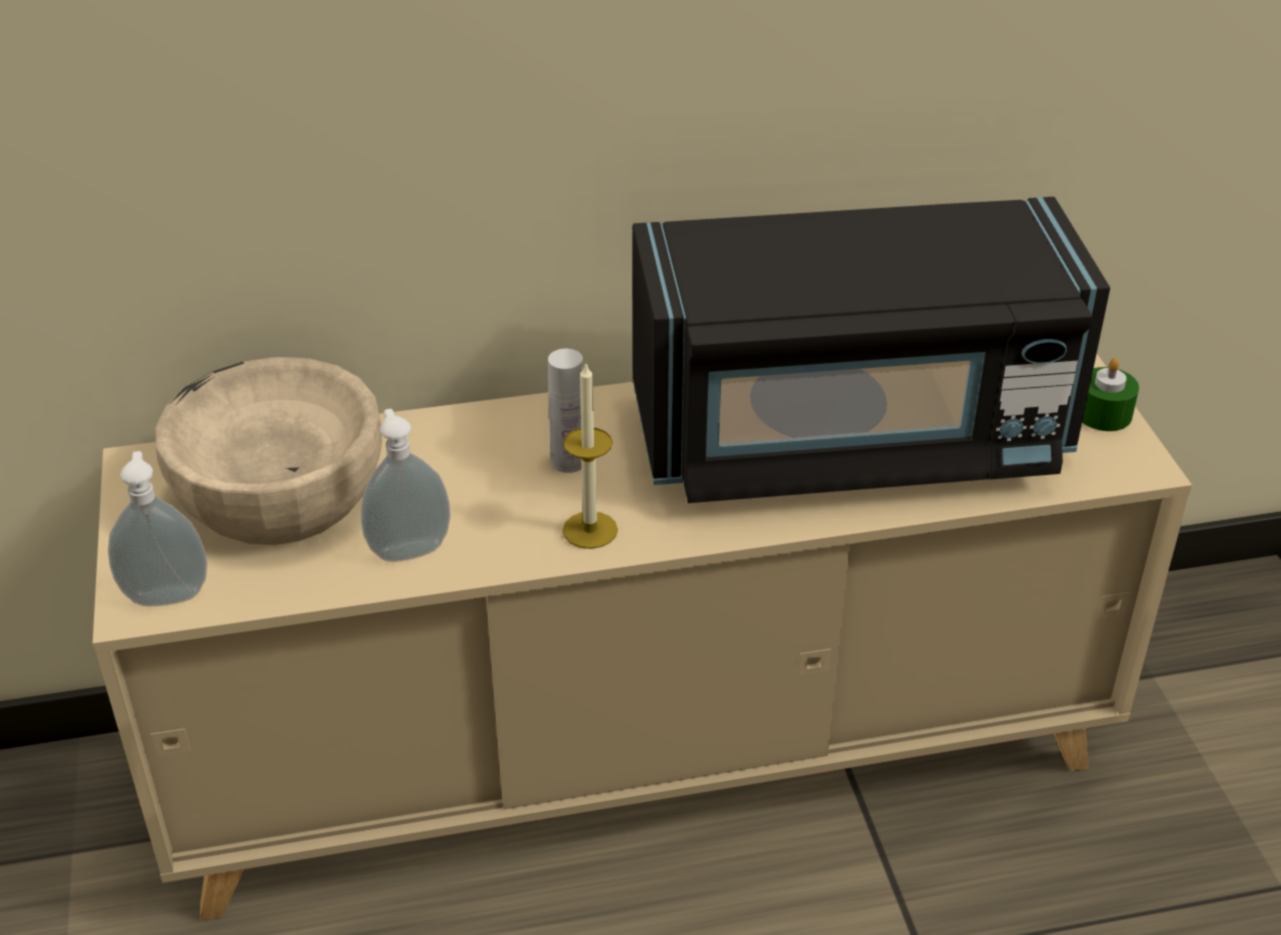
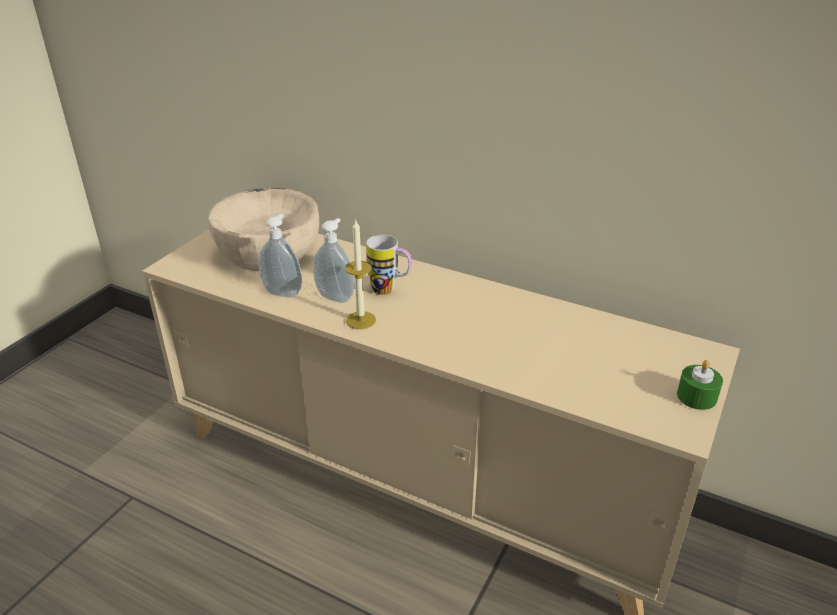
camera: 40 degrees right, 5 degrees down
soap dispenser [108,451,207,606] -> soap dispenser moved to [313,218,354,303]
white bottle [548,349,584,473] -> mug [366,235,412,295]
black microwave [632,197,1110,503] -> none

